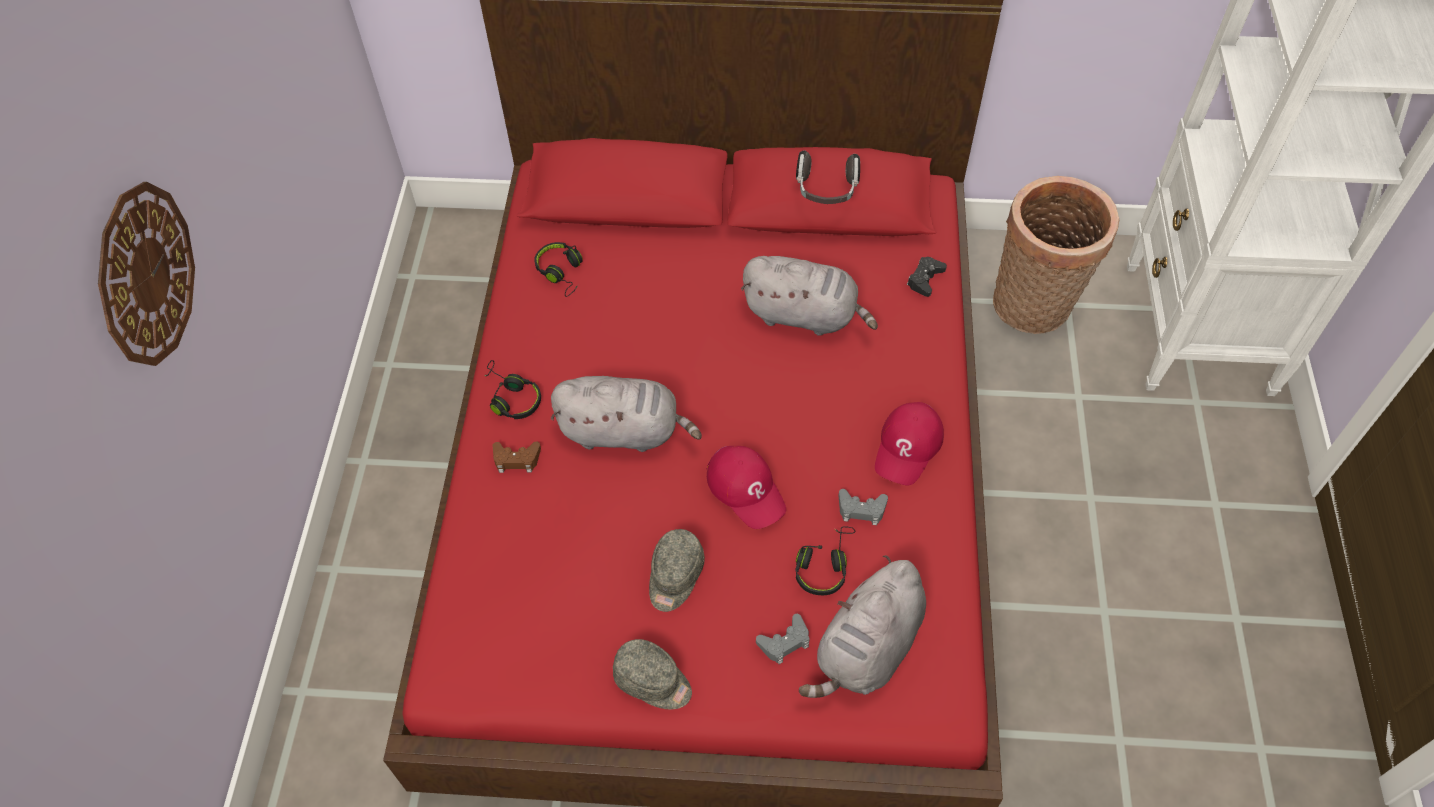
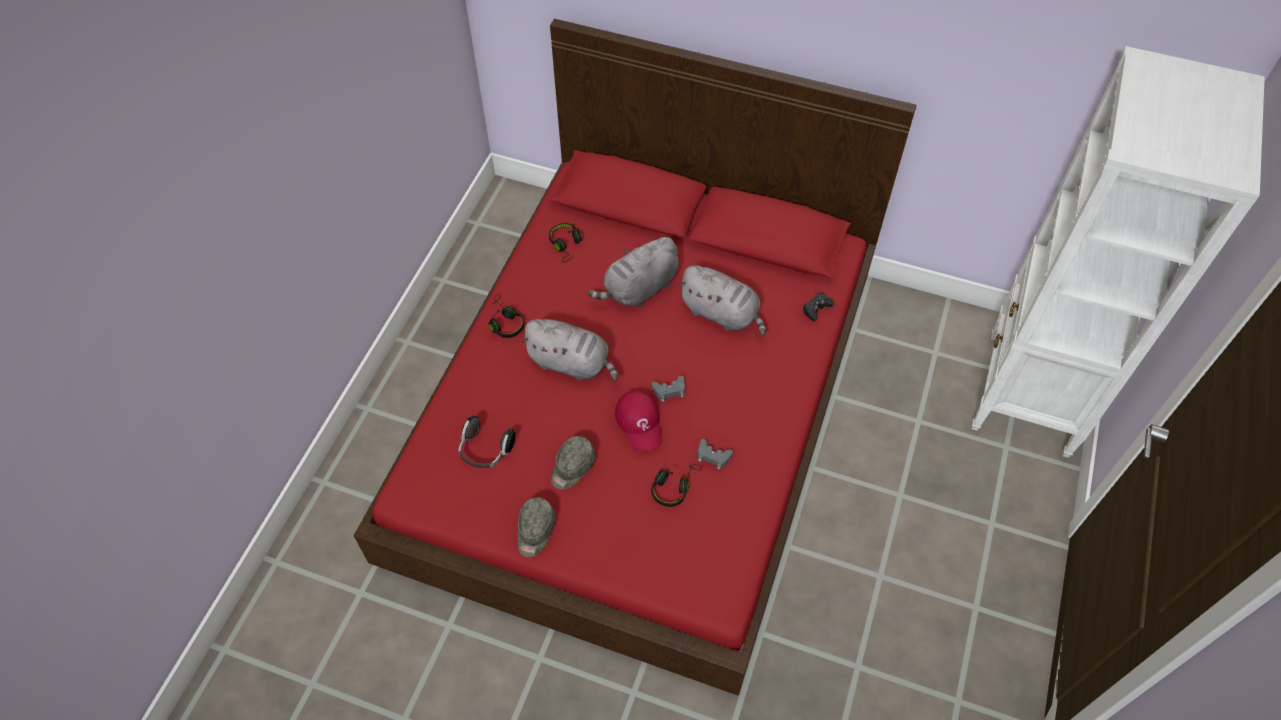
camera: 15 degrees right, 0 degrees up
wall clock [98,182,195,366] -> none
brown game controller [492,442,541,473] -> none
grey cap [613,639,692,709] -> grey cap turned 60 degrees clockwise [517,497,556,557]
grey game controller [756,614,810,664] -> grey game controller moved to [652,375,685,402]
headphones [796,151,860,204] -> headphones moved to [458,416,516,468]
grey plush toy [799,555,926,698] -> grey plush toy moved to [587,236,679,307]
red cap [875,402,944,485] -> none
basket [993,176,1119,334] -> none

